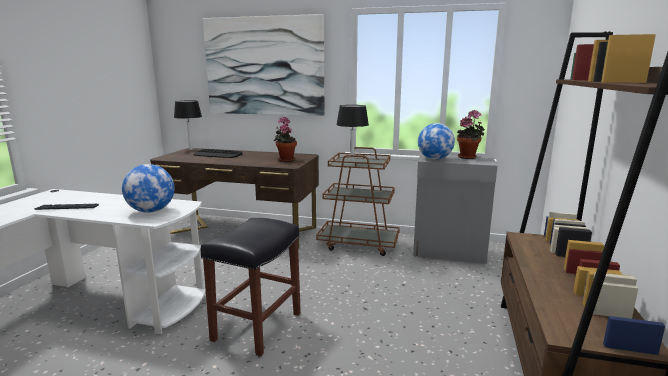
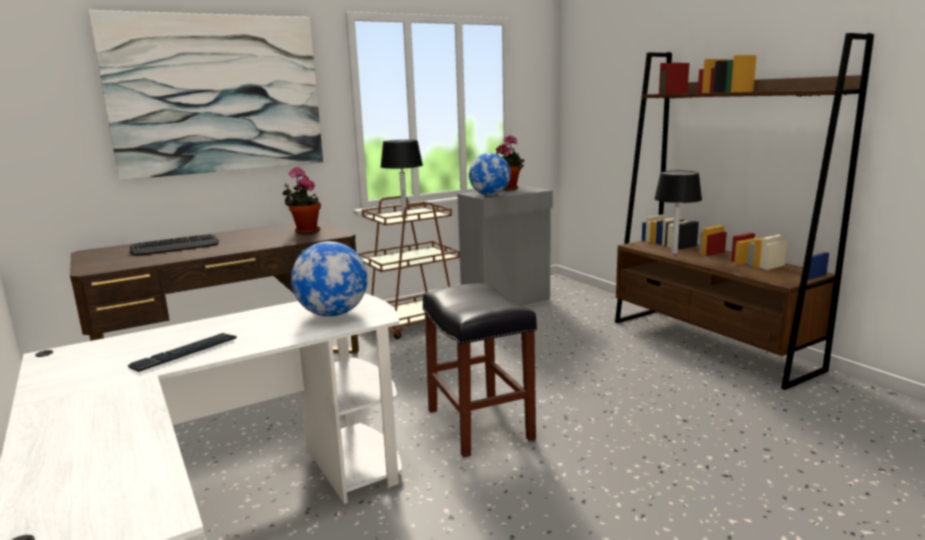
camera: 45 degrees left, 0 degrees up
black table lamp [174,100,202,150] -> black table lamp moved to [654,171,702,254]

